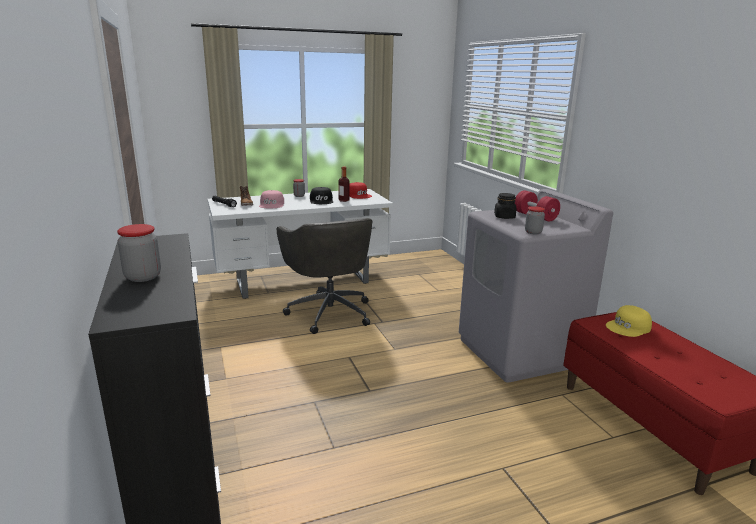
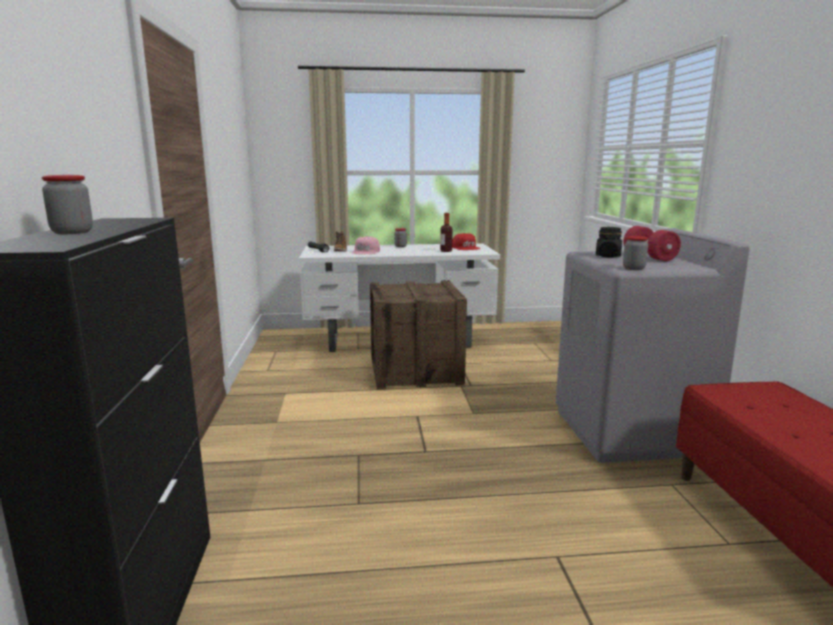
camera: 15 degrees right, 5 degrees down
grey office chair [277,218,373,334] -> crate [370,280,467,389]
black cap [310,187,333,204] -> none
yellow cap [606,305,652,337] -> none

